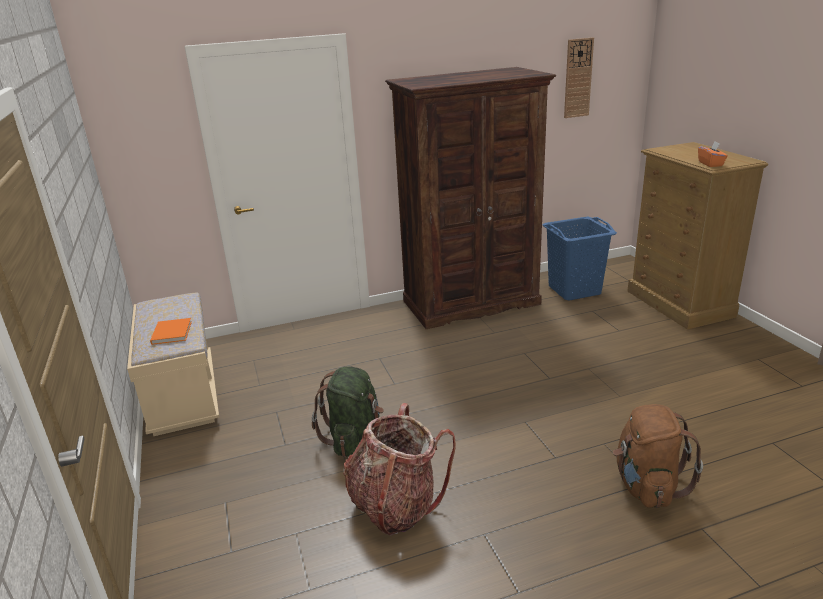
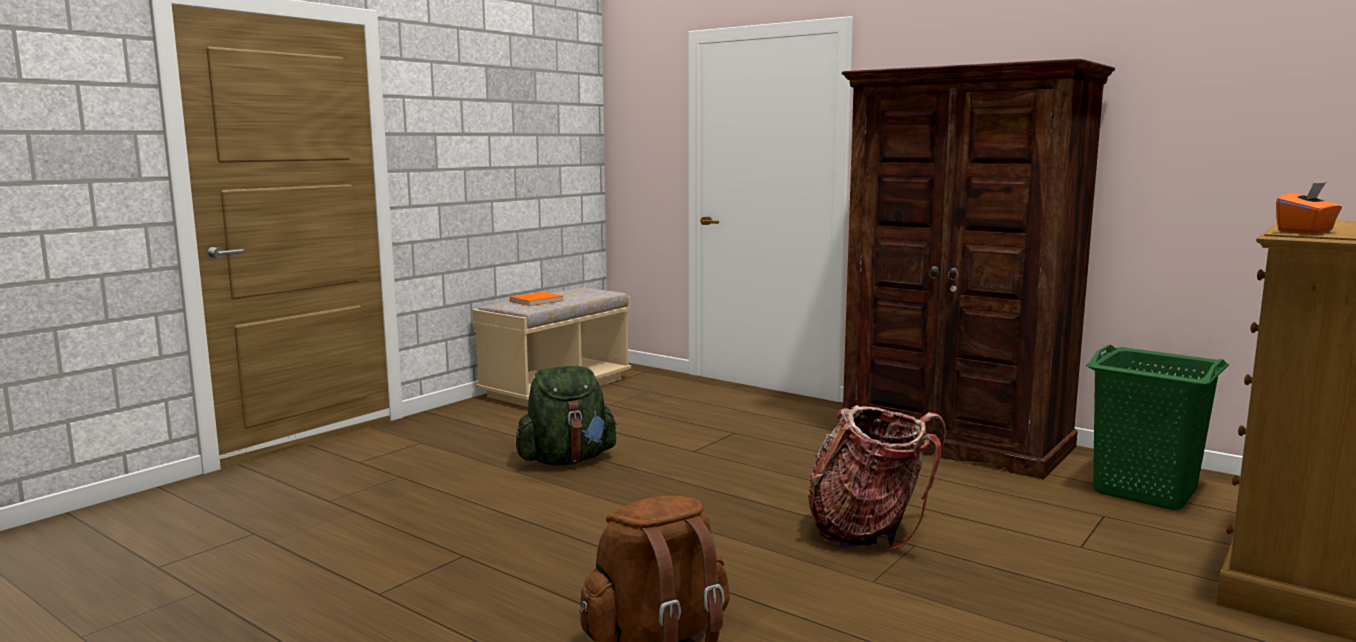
camera: 55 degrees right, 15 degrees down
backpack [343,403,456,536] -> backpack moved to [808,405,946,551]
blue laundry basket [543,216,617,300] -> green laundry basket [1086,345,1229,510]
wall clock [564,37,594,118] -> none

